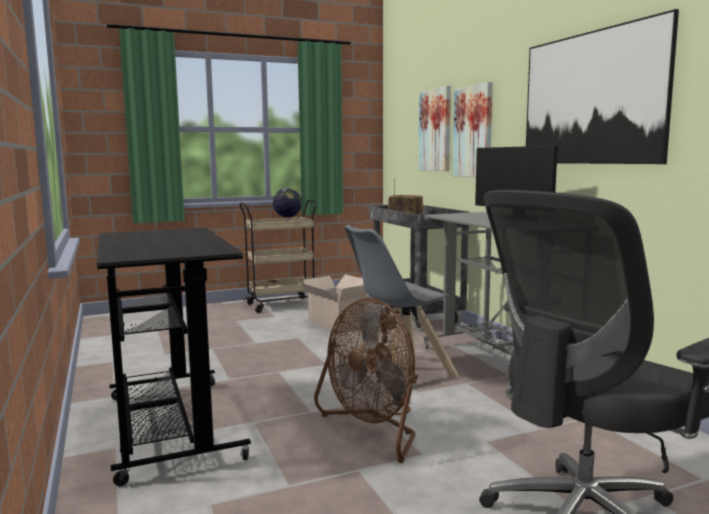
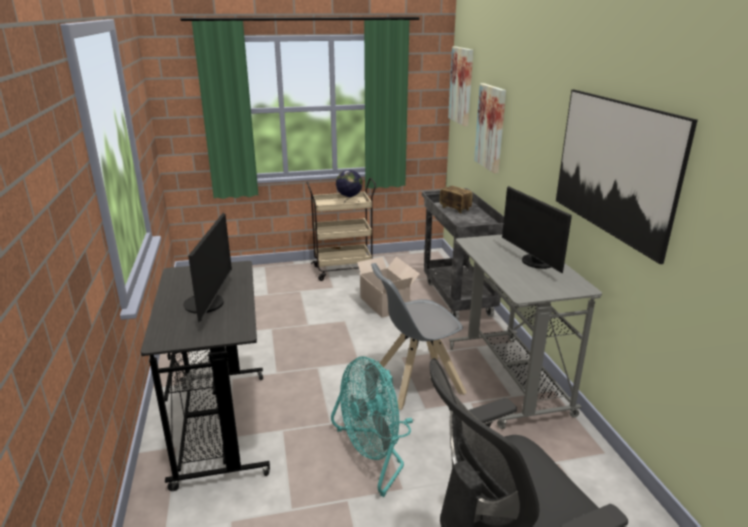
camera: 10 degrees right, 15 degrees up
brown fan [314,298,418,463] -> turquoise fan [331,356,414,497]
picture [453,82,493,177] -> picture moved to [448,47,473,126]
none -> monitor [183,213,232,322]

